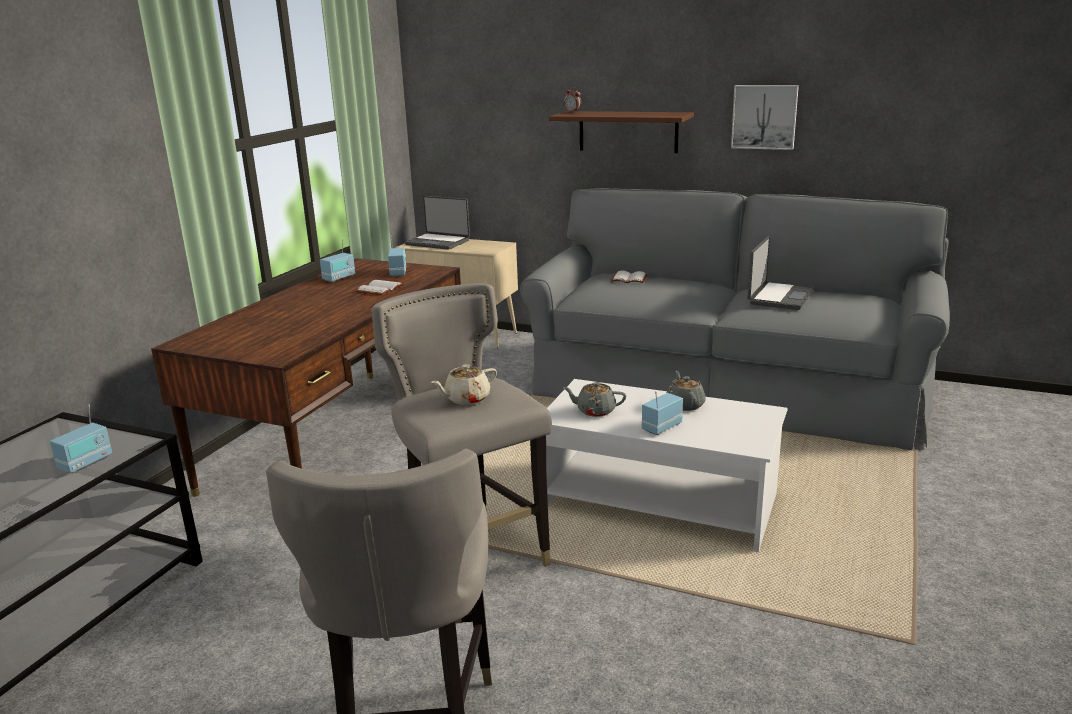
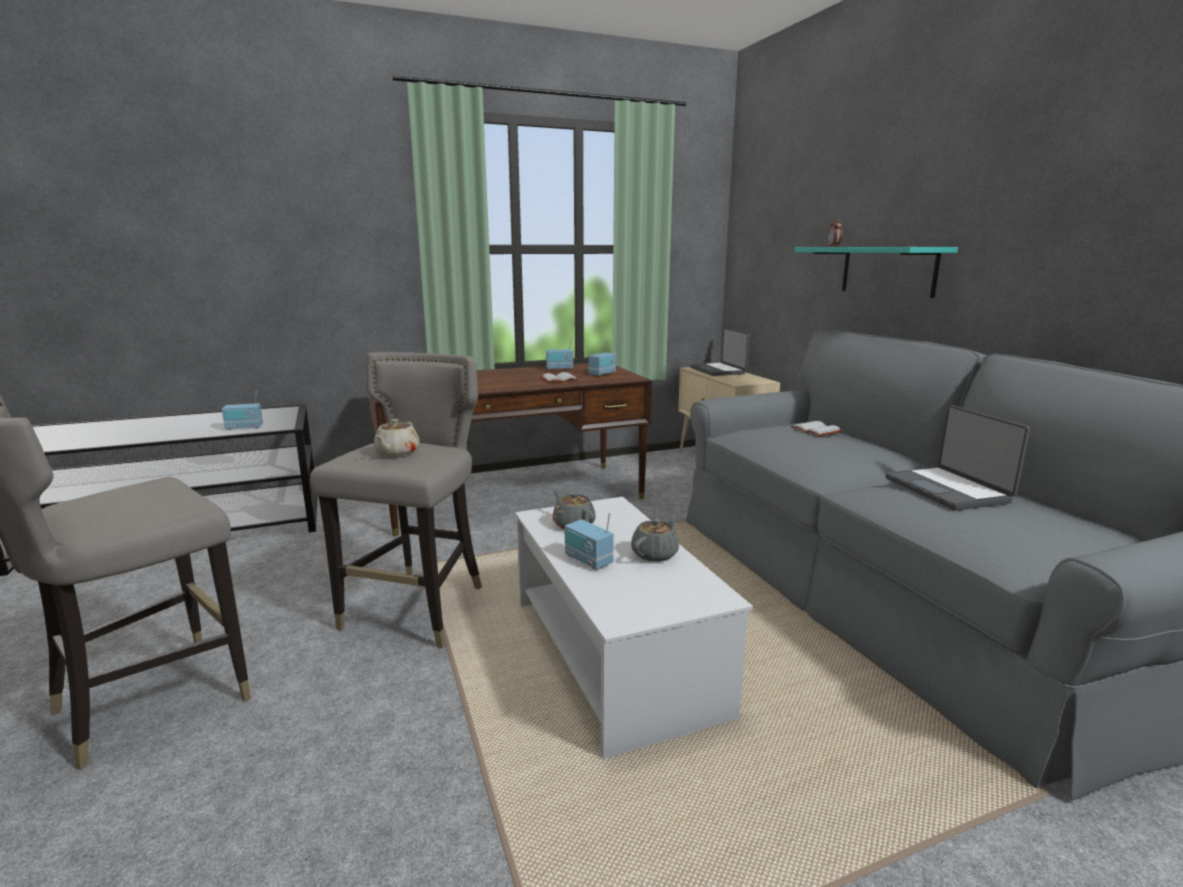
camera: 45 degrees right, 5 degrees down
beige teapot [431,364,497,405] -> beige teapot turned 90 degrees counterclockwise [374,419,420,456]
brown shelf [549,111,694,153] -> turquoise shelf [795,247,958,298]
radio [642,391,683,435] -> radio turned 135 degrees counterclockwise [565,513,614,570]
picture [731,85,799,150] -> none
laptop [748,236,815,310] -> laptop turned 90 degrees clockwise [885,405,1030,510]

